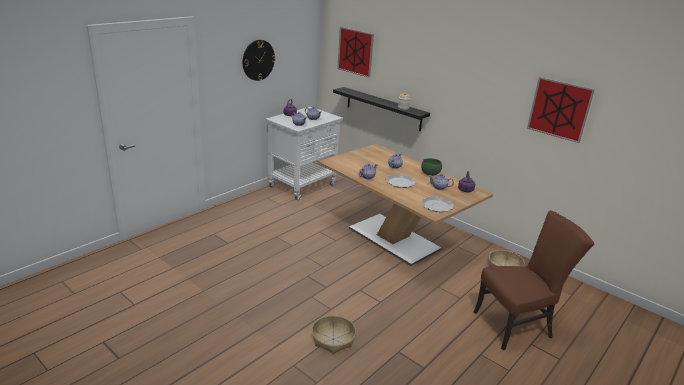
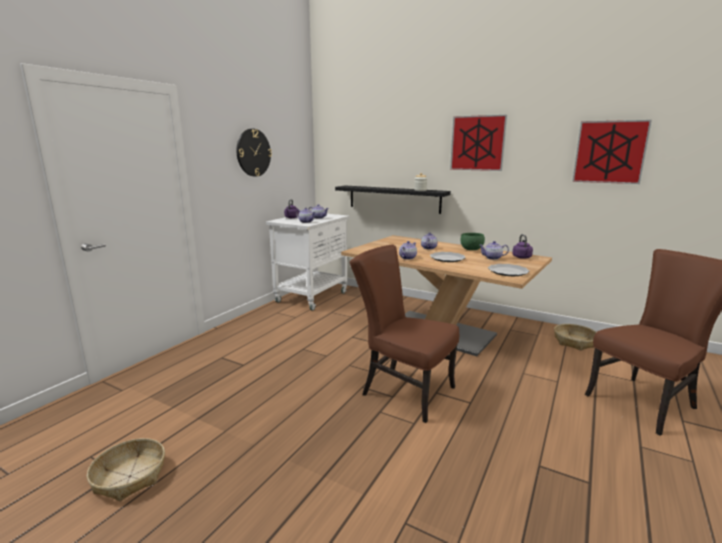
camera: 10 degrees left, 10 degrees down
basket [312,315,356,354] -> basket moved to [87,438,165,501]
picture [337,27,374,78] -> picture moved to [450,115,507,171]
none -> brown chair [349,245,459,423]

